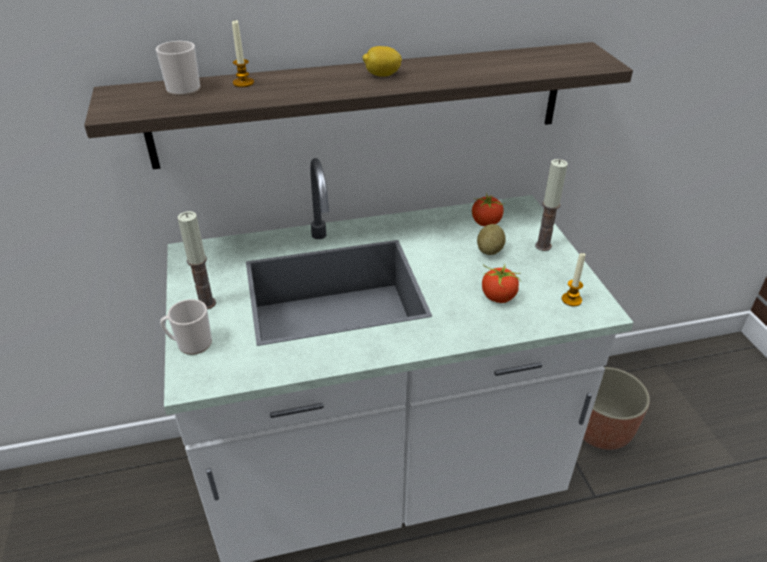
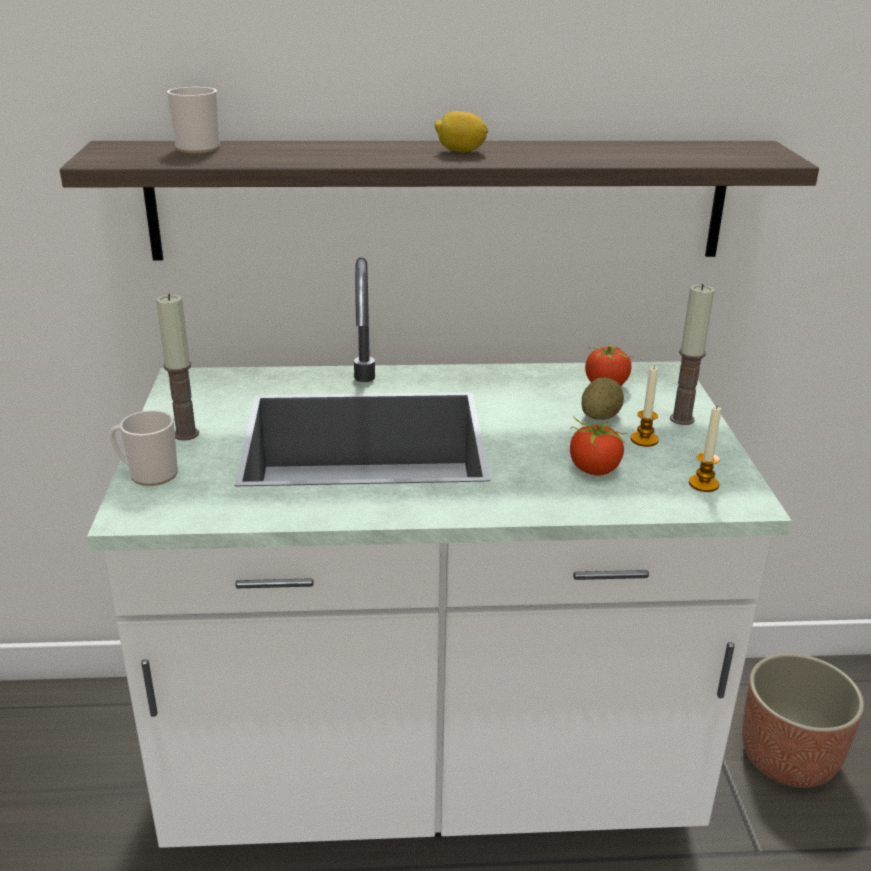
camera: 10 degrees right, 10 degrees down
candle [232,20,254,87] -> candle moved to [630,365,659,447]

